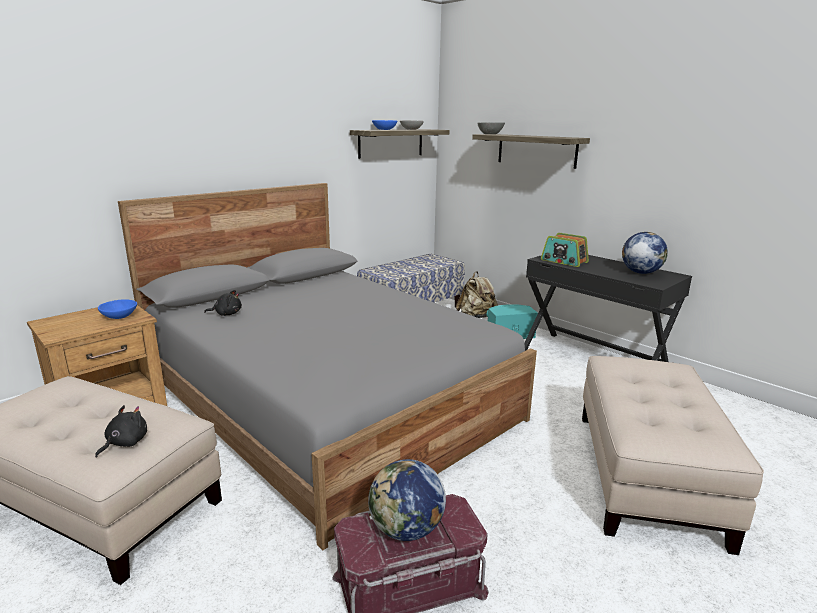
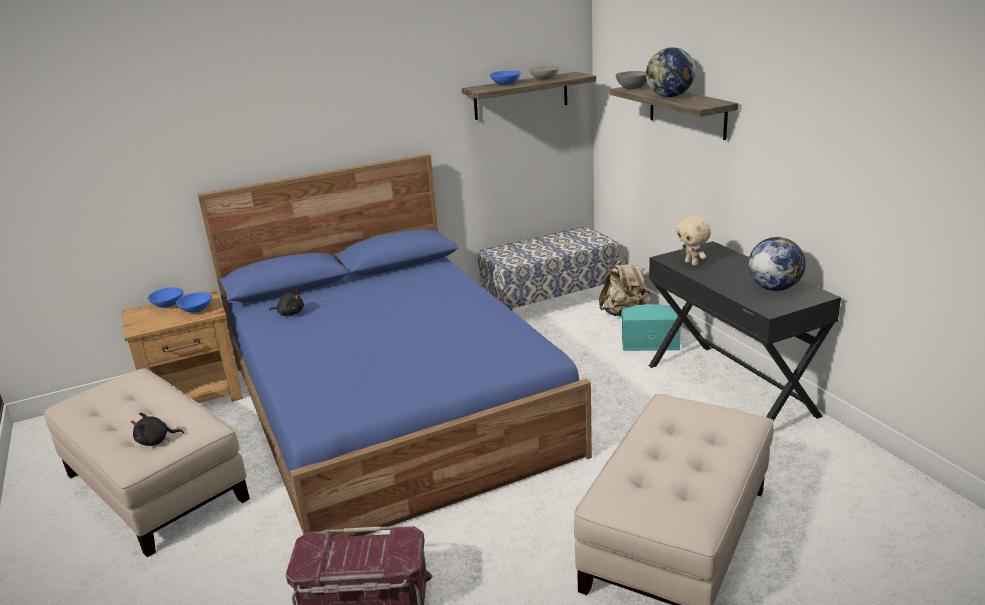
camera: 20 degrees right, 5 degrees up
black plush toy [95,405,147,458] -> black plush toy turned 150 degrees counterclockwise [131,413,184,446]
grey bed [118,183,537,550] -> blue bed [198,154,592,537]
globe [368,459,446,541] -> globe moved to [646,47,695,97]
radio [541,233,589,267] -> beige plush toy [676,216,711,266]
none -> blue bowl [148,288,183,308]

